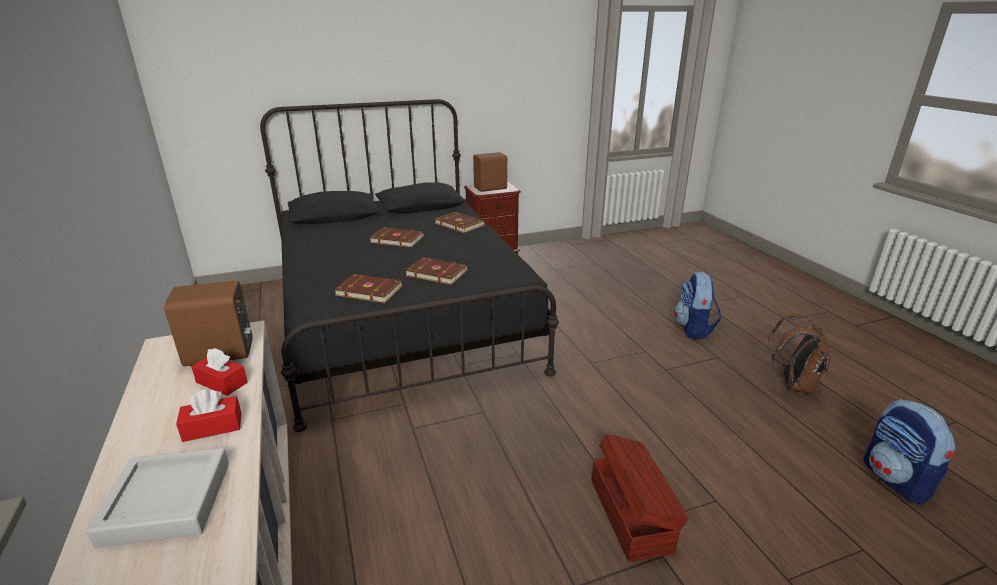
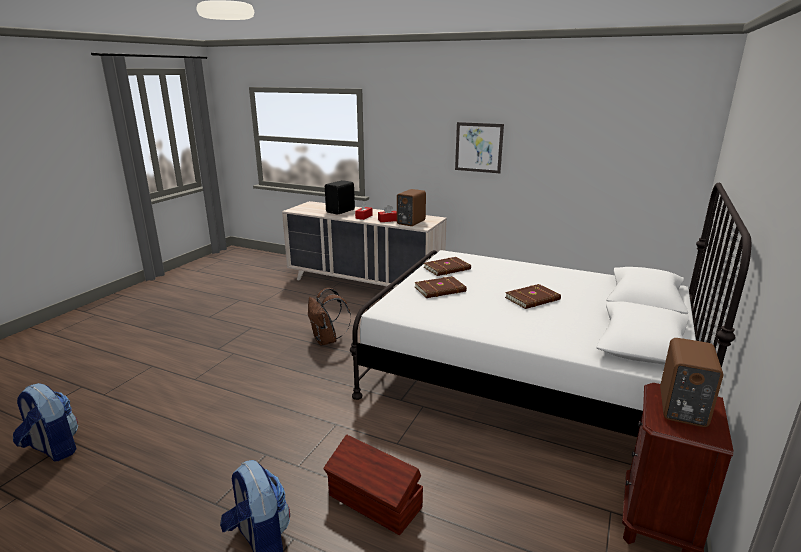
camera: 135 degrees right, 5 degrees down
grey tray [86,448,229,548] -> black speaker [325,180,355,215]
black bed [260,99,559,432] -> white bed [350,183,751,437]
brown book [435,212,485,233] -> none
brown storage box [592,434,689,562] -> brown storage box moved to [323,434,423,535]
brown backpack [768,313,830,394] -> brown backpack moved to [308,288,351,346]
none -> picture [455,122,504,173]

